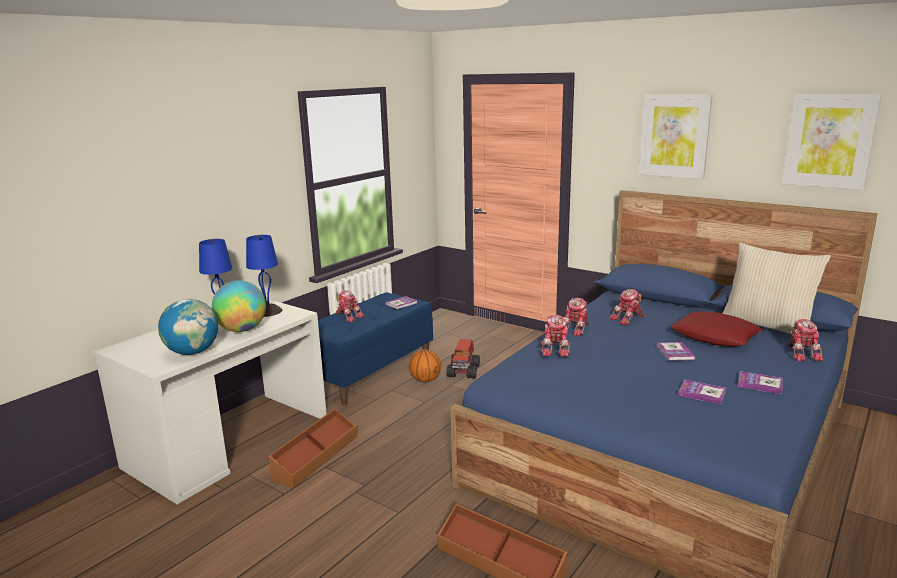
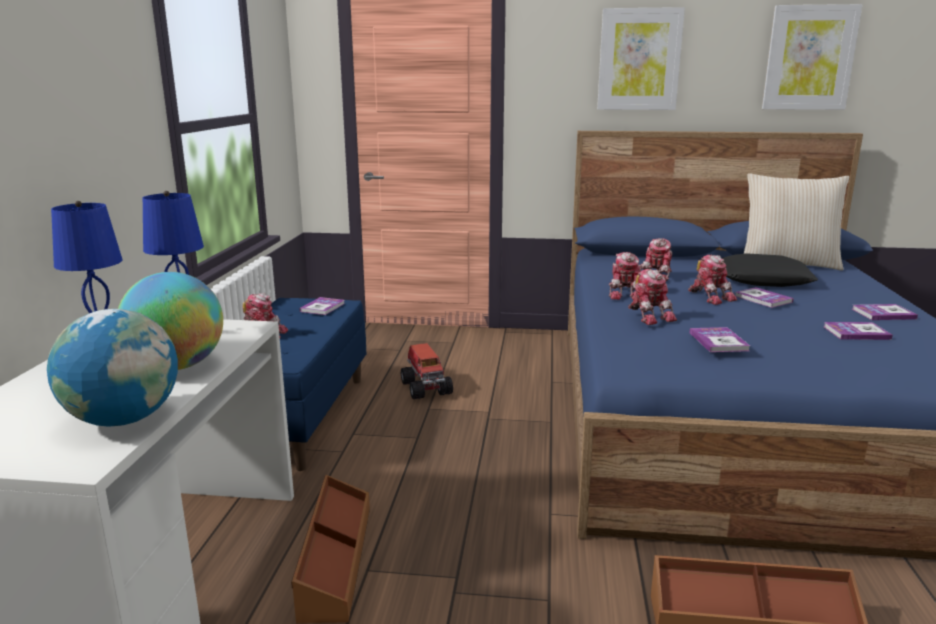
camera: 30 degrees left, 0 degrees up
basketball [409,349,441,382] -> none
red pillow [670,311,763,347] -> black pillow [722,253,818,287]
toy robot [787,319,823,361] -> toy robot moved to [688,255,737,305]
none -> book [690,327,750,352]

